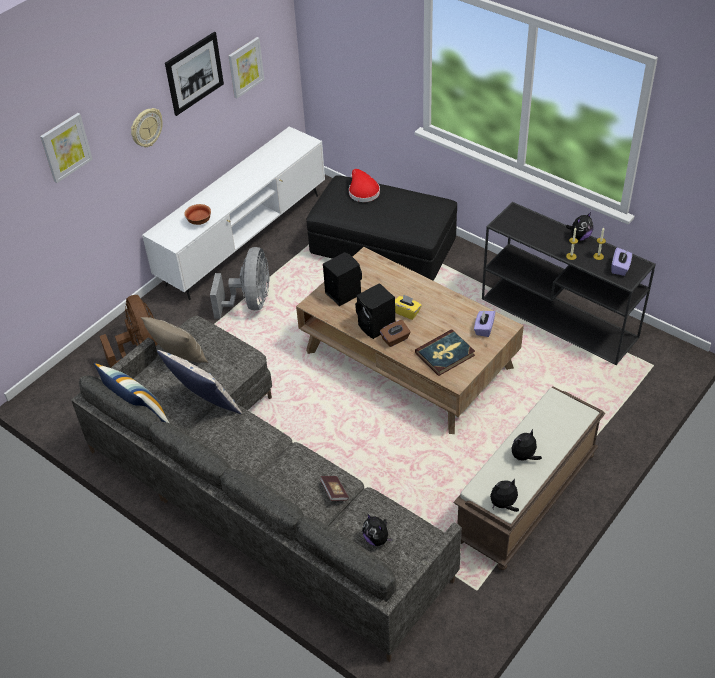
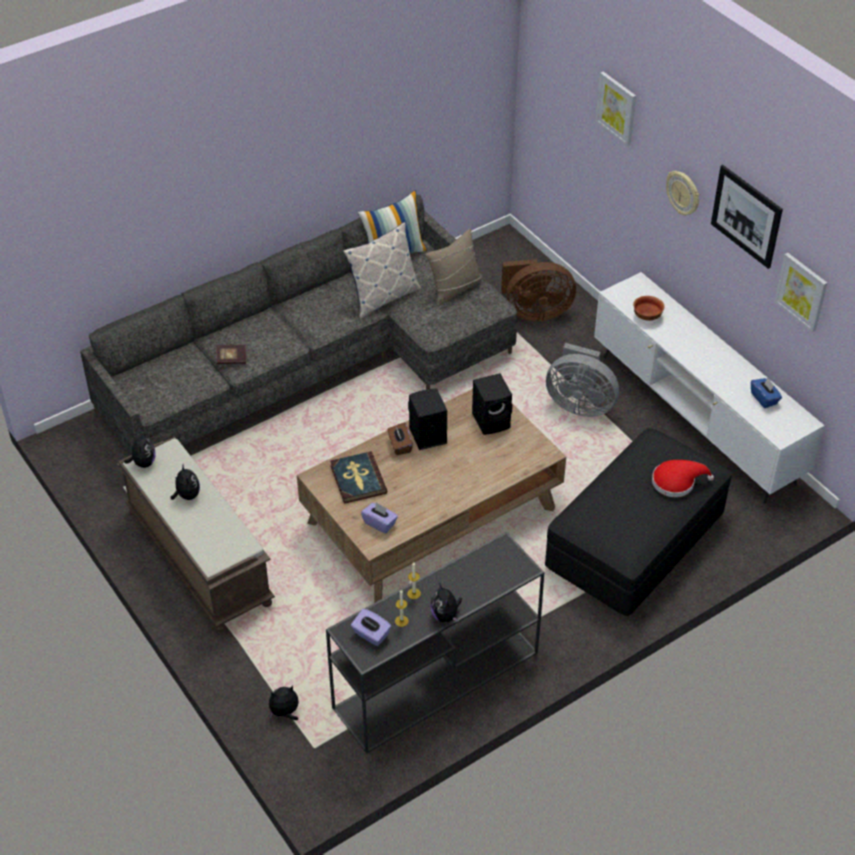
camera: 105 degrees right, 0 degrees up
plush toy [362,513,393,546] -> plush toy moved to [269,685,299,720]
yellow tissue box [395,294,422,320] -> none
none -> blue tissue box [751,378,782,408]

